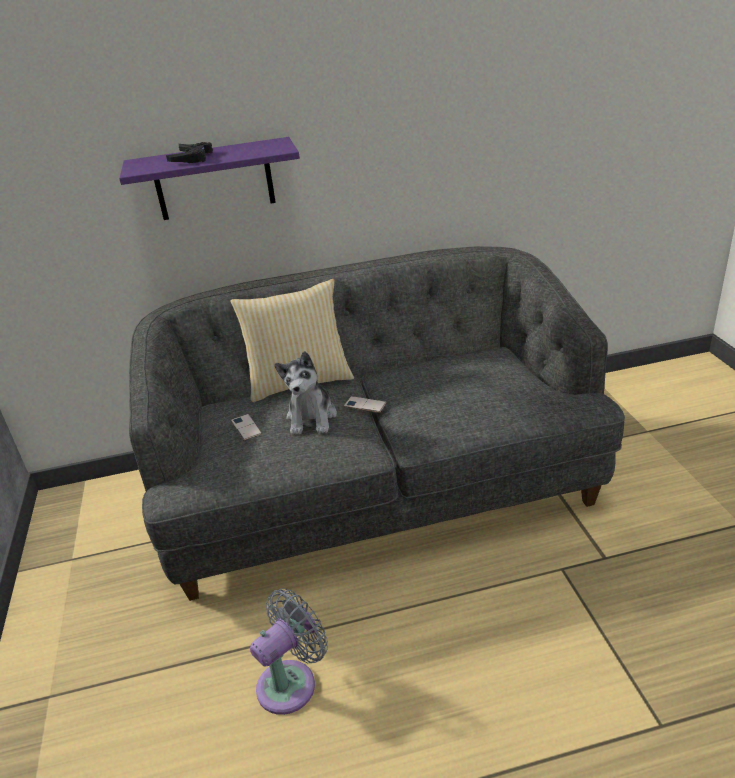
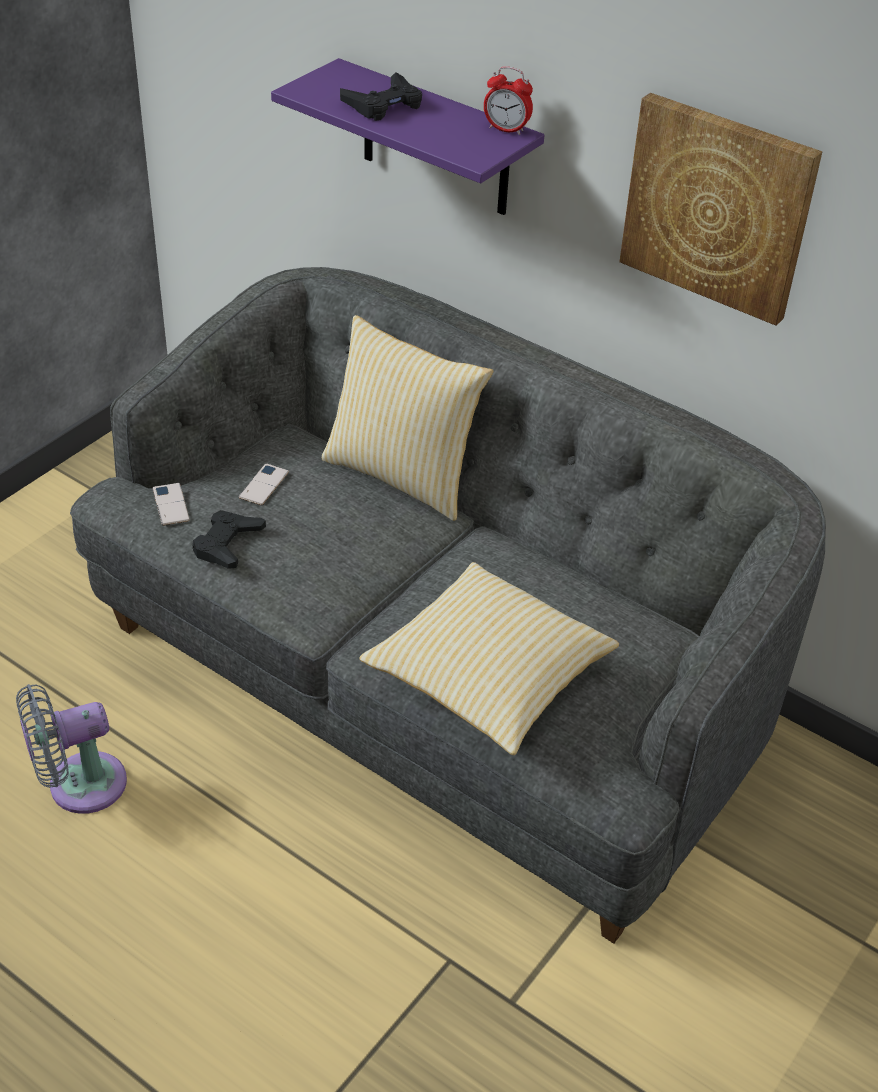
camera: 45 degrees right, 10 degrees up
grey fan [250,588,328,715] -> grey fan turned 150 degrees clockwise [16,684,127,814]
plush toy [274,351,337,435] -> none
phone [344,396,387,413] -> phone moved to [153,483,190,526]
none -> black game controller [193,510,266,569]
none -> pillow [359,562,619,755]
none -> alarm clock [484,66,533,135]
none -> picture [619,93,822,326]

